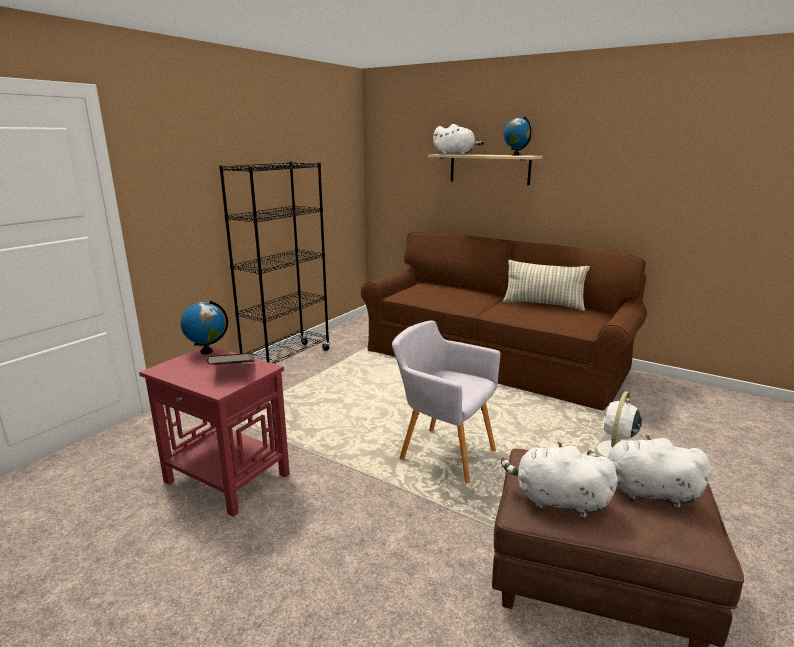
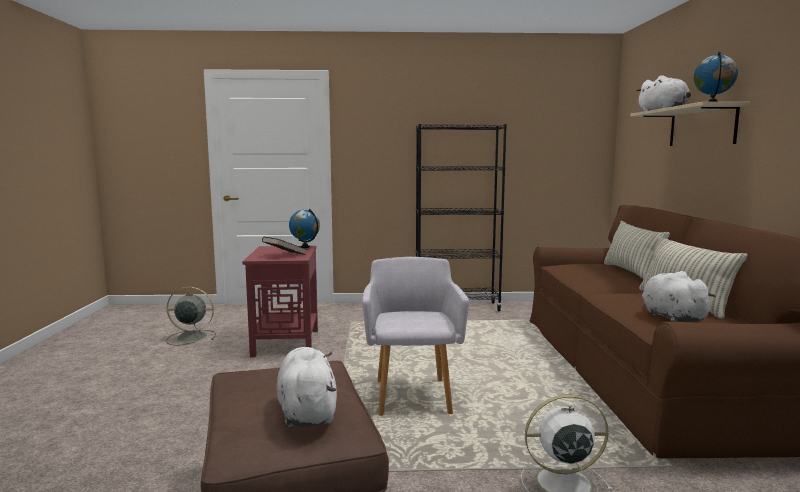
camera: 55 degrees right, 10 degrees down
white plush toy [501,442,618,518] -> white plush toy moved to [642,271,716,322]
none -> grey fan [166,287,216,346]
none -> pillow [604,221,670,279]

